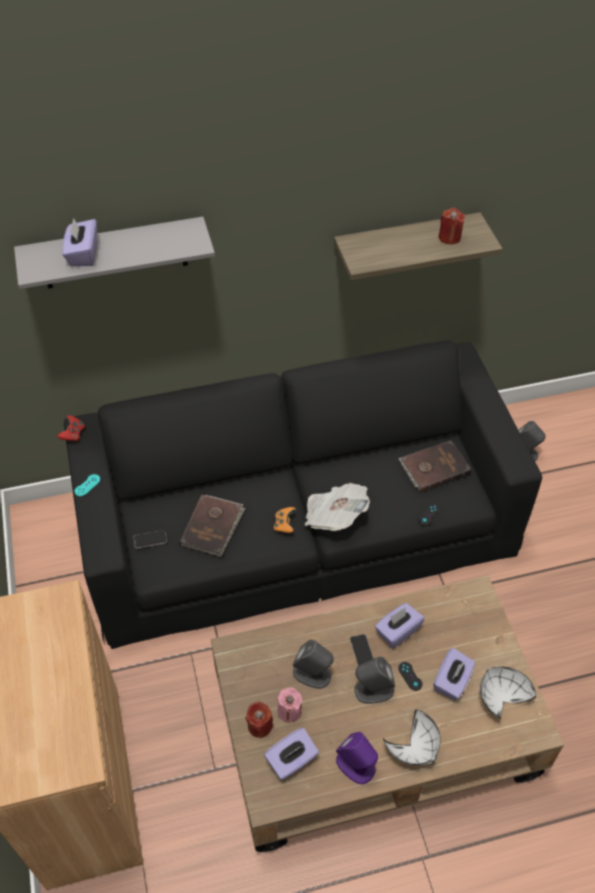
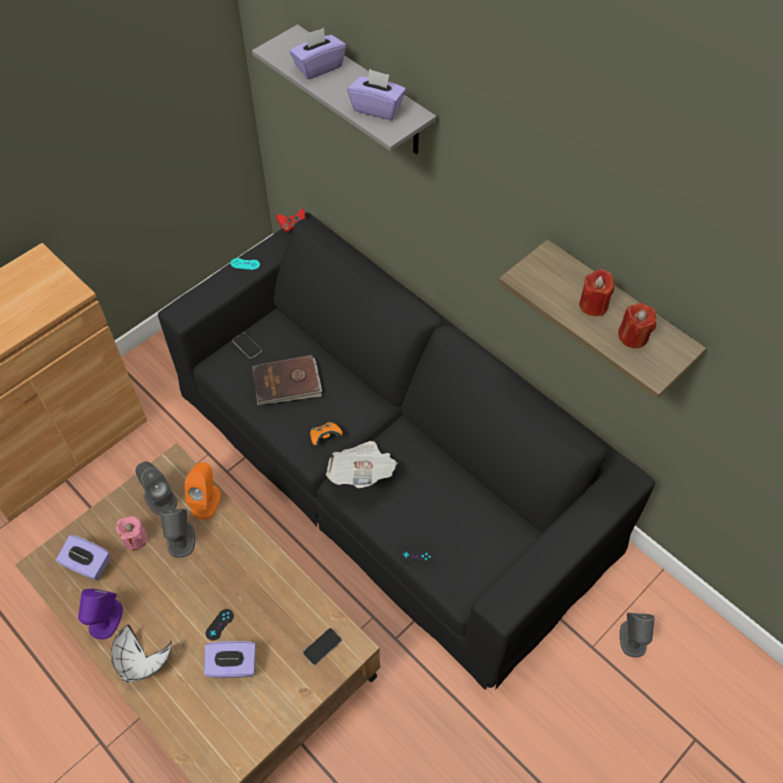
camera: 60 degrees right, 5 degrees up
red candle [245,701,273,738] -> red candle moved to [579,269,615,316]
phone [350,634,373,666] -> phone moved to [303,628,342,665]
grey speaker [355,656,395,704] -> grey speaker moved to [136,461,177,516]
purple tissue box [375,603,424,648] -> purple tissue box moved to [347,69,406,120]
brown book [398,440,472,493] -> none
white bowl [480,667,536,719] -> none
none -> orange speaker [184,462,221,520]

